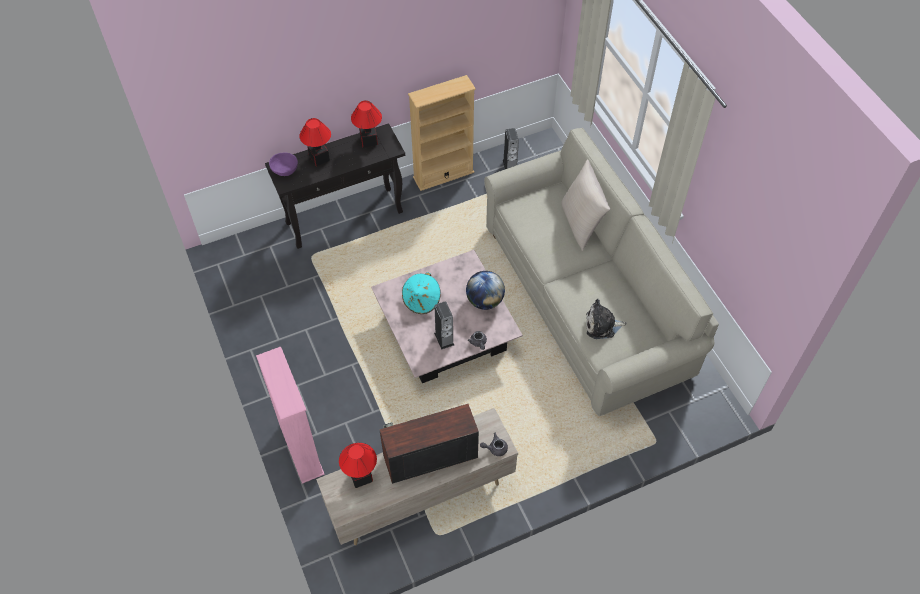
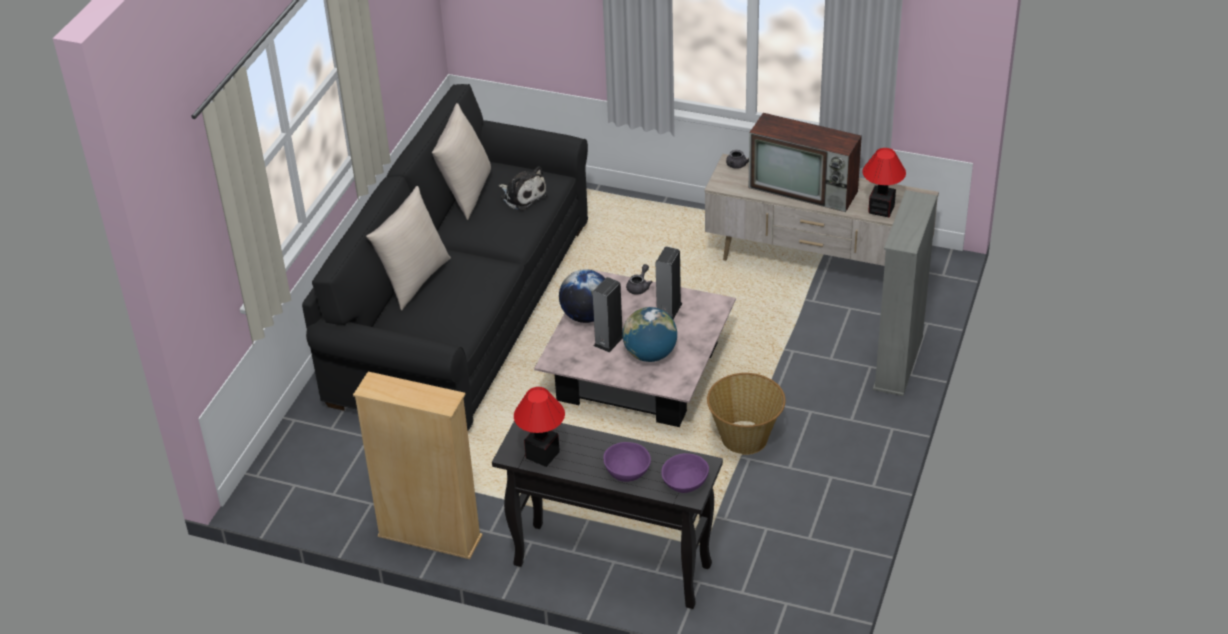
camera: 135 degrees left, 15 degrees down
pink bookcase [256,347,325,483] -> grey bookcase [873,190,937,396]
table lamp [299,118,331,166] -> purple bowl [603,442,651,482]
turquoise hat [402,272,441,314] -> globe [623,307,677,362]
beige sofa [484,128,719,416] -> black sofa [302,84,588,431]
speaker [503,128,519,169] -> speaker moved to [592,277,623,352]
none -> beige pillow [432,103,491,220]
none -> basket [707,373,786,455]

